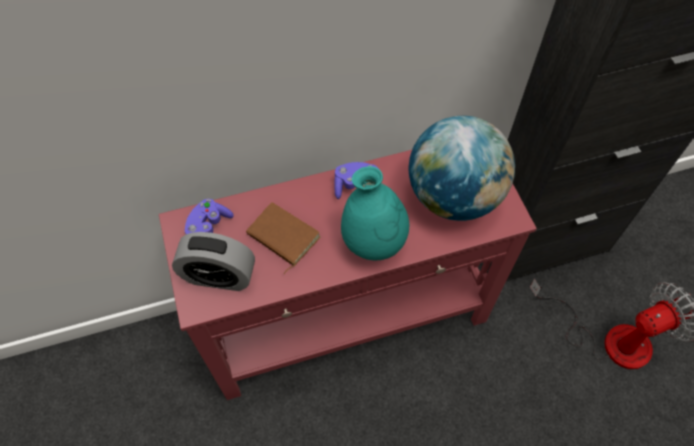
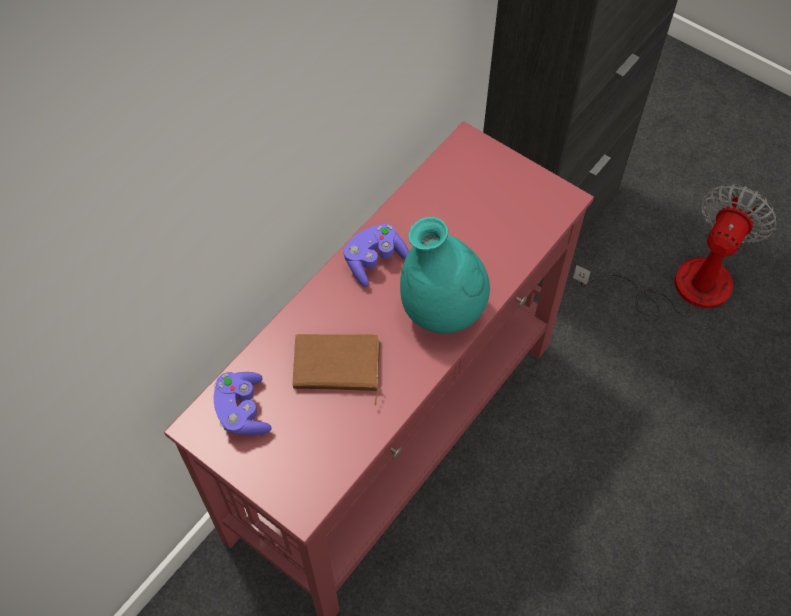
camera: 35 degrees left, 0 degrees up
alarm clock [172,232,255,291] -> none
globe [409,116,515,221] -> none

